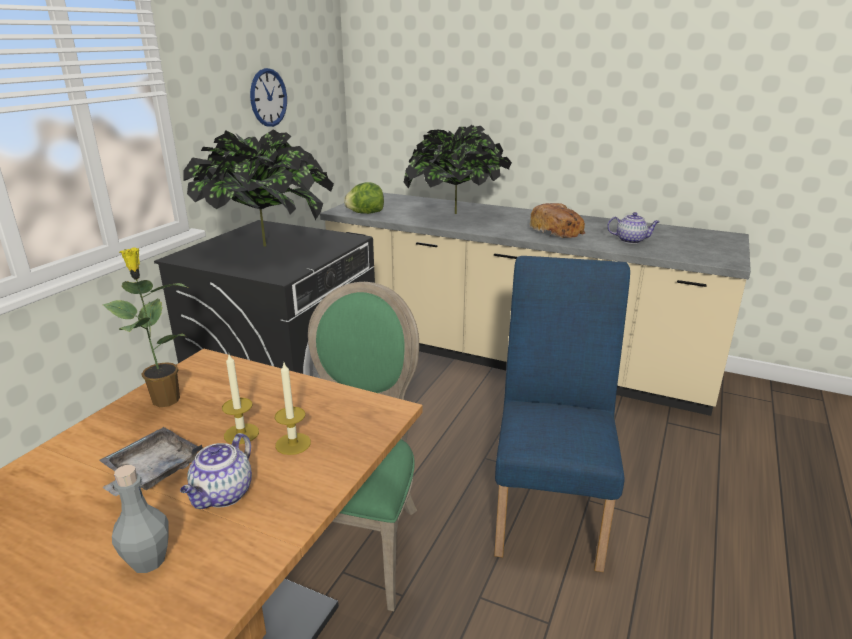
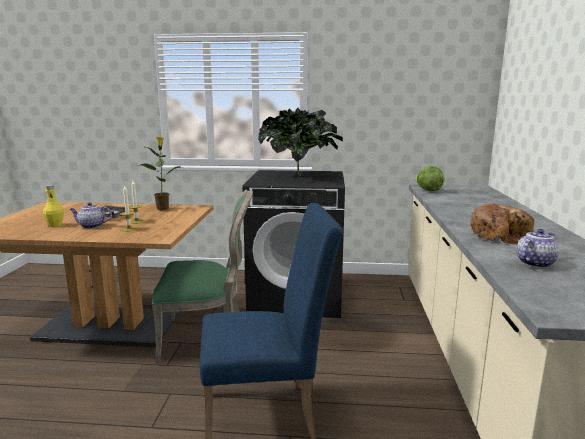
camera: 70 degrees right, 10 degrees down
grey bottle [112,465,169,573] -> yellow bottle [43,185,64,227]
wall clock [250,68,287,127] -> none
potted plant [404,125,512,214] -> none
teapot [607,212,660,244] -> teapot turned 120 degrees counterclockwise [517,229,559,268]

